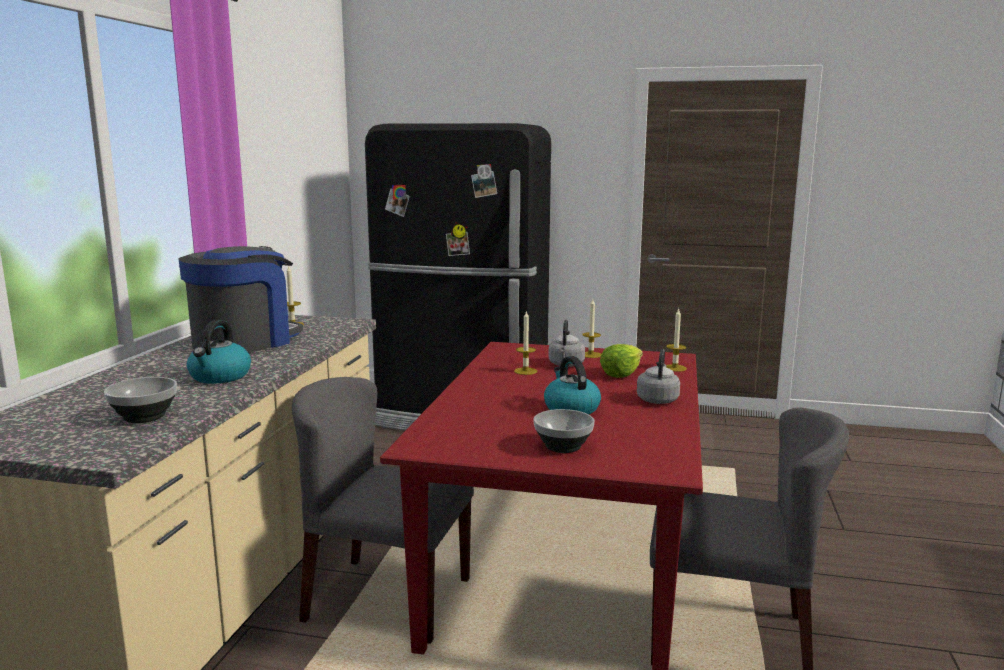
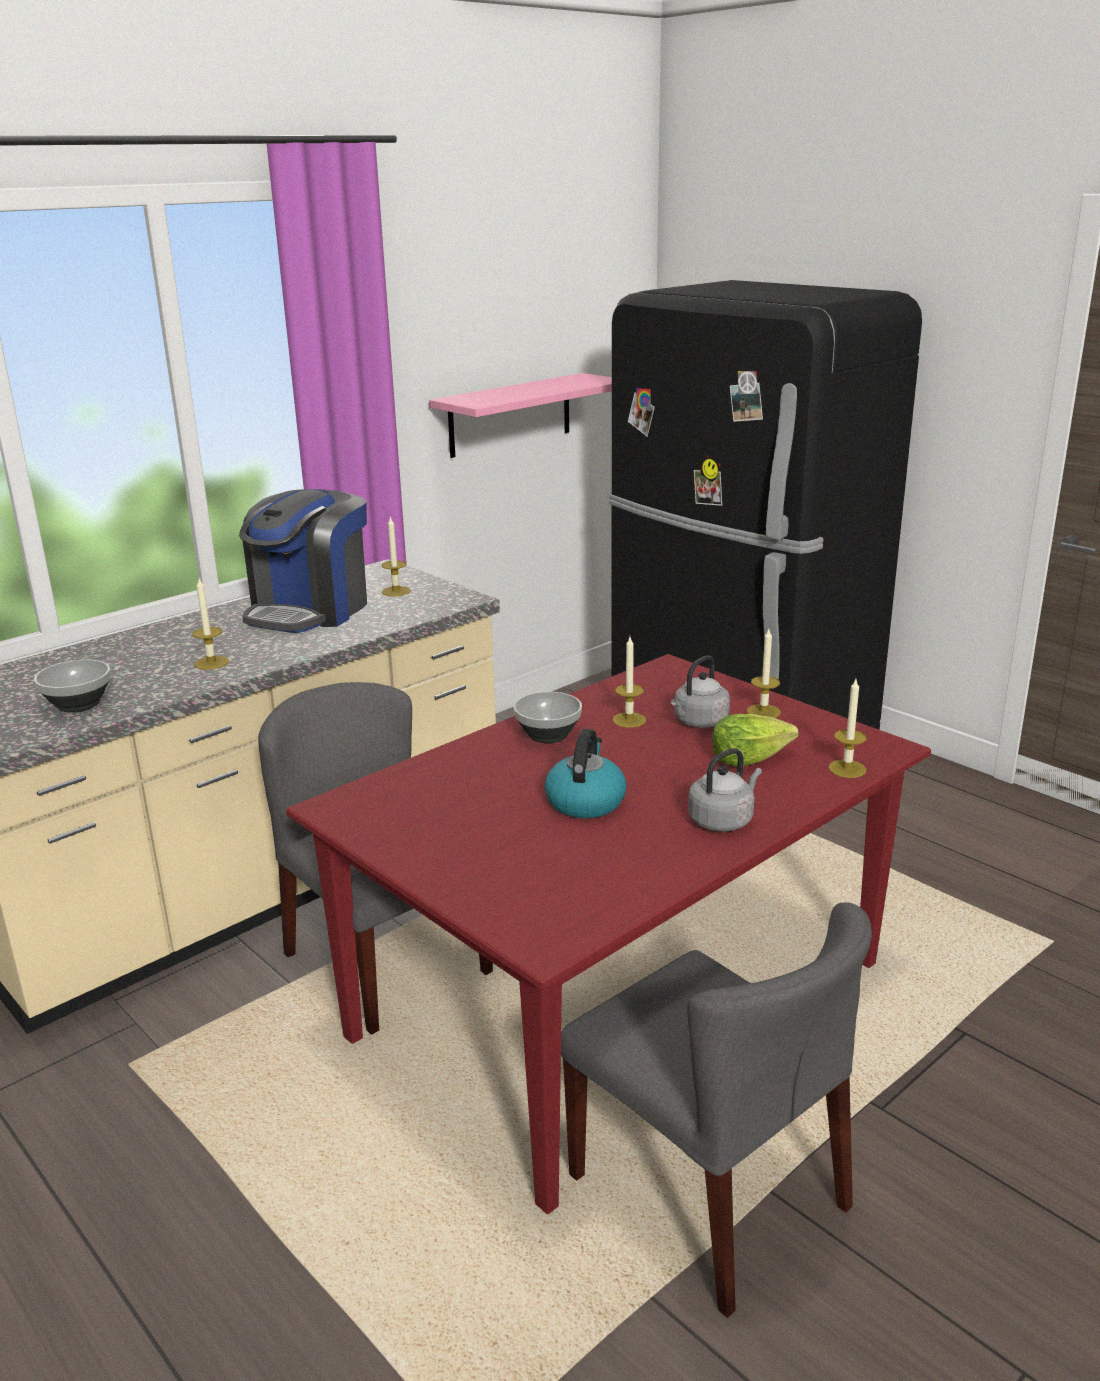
camera: 35 degrees right, 10 degrees up
coffee machine [178,246,303,353] -> coffee machine turned 135 degrees clockwise [239,489,367,633]
kettle [187,320,251,384] -> candle [192,579,229,670]
bowl [533,409,595,453] -> bowl moved to [514,692,582,743]
none -> pink shelf [429,373,612,458]

